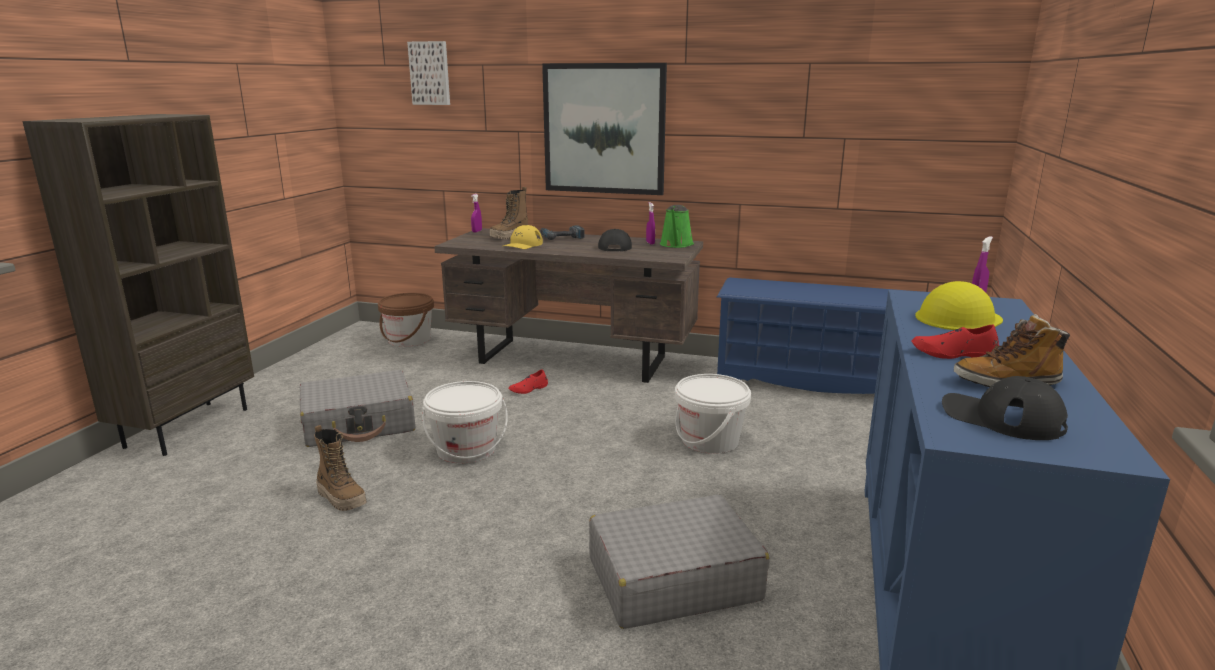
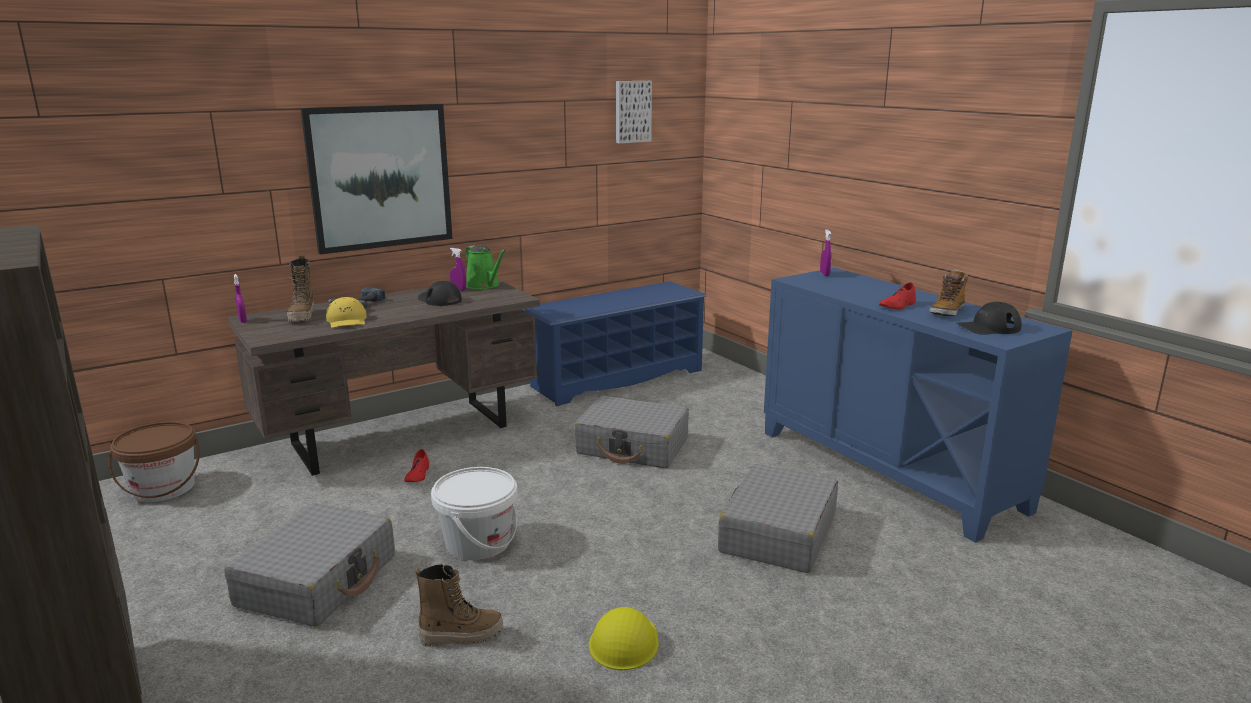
camera: 50 degrees left, 0 degrees up
picture [407,41,450,105] -> picture moved to [616,81,652,144]
white bucket [675,374,751,454] -> grey suitcase [574,395,689,468]
yellow hard hat [915,281,1003,330] -> yellow hard hat moved to [589,607,658,670]

